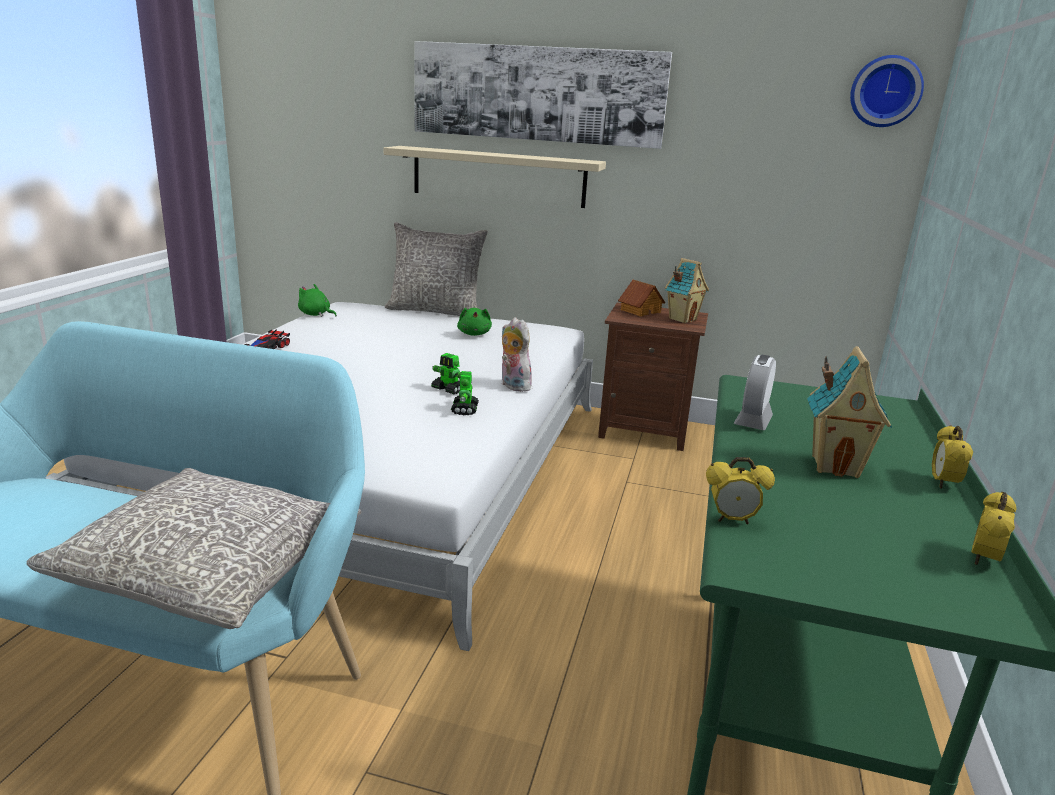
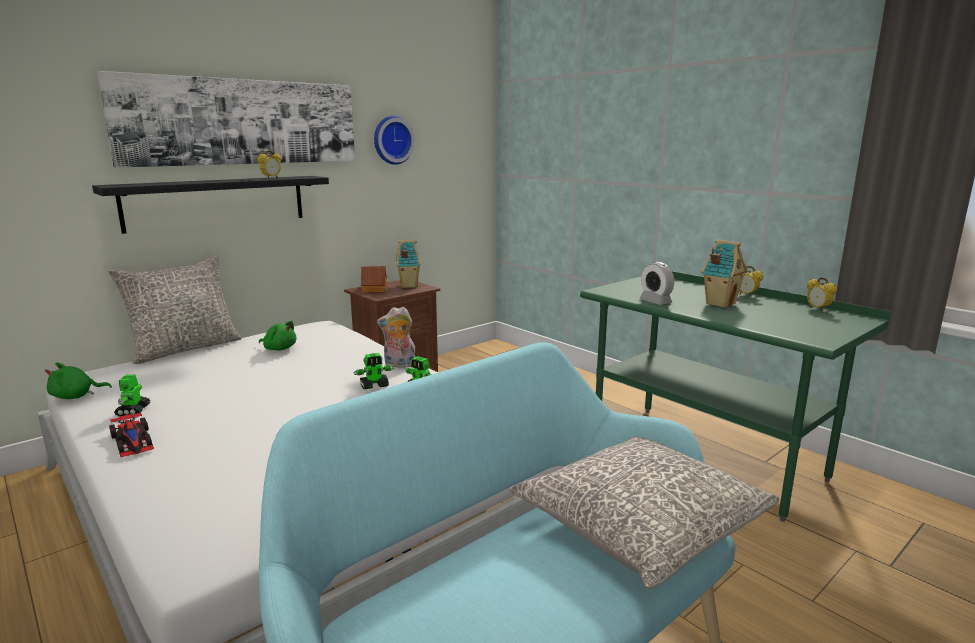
camera: 55 degrees left, 5 degrees down
beige shelf [384,146,606,208] -> black shelf [92,176,329,234]
alarm clock [706,457,775,524] -> alarm clock moved to [257,150,282,179]
wall clock [850,55,924,127] -> wall clock moved to [374,116,415,165]
none -> toy robot [114,375,150,417]

